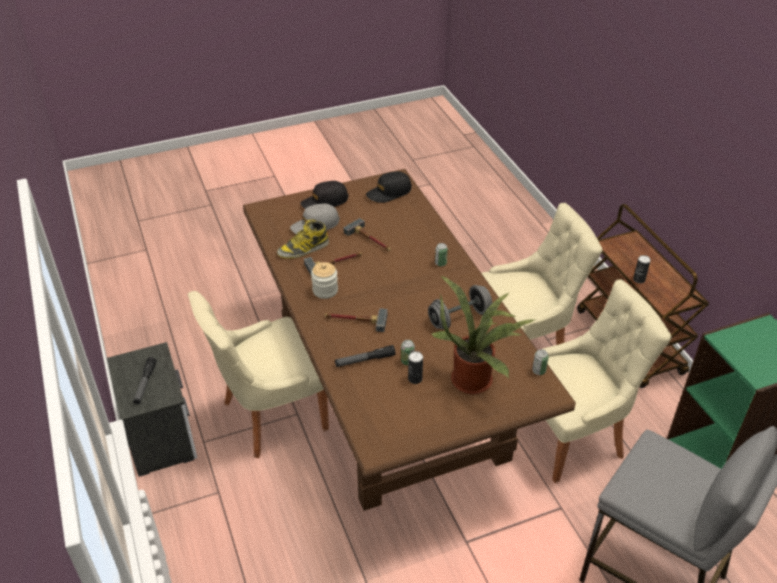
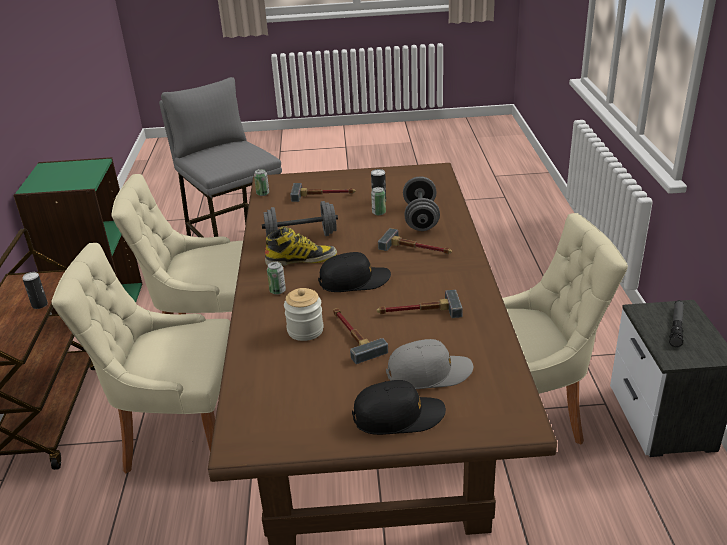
camera: 160 degrees left, 10 degrees down
boot [277,219,329,259] -> boot moved to [265,226,337,266]
jar [311,262,338,299] -> jar moved to [284,288,324,341]
flashlight [335,345,396,367] -> grey dumbbell [403,176,440,231]
black cap [366,171,412,203] -> black cap moved to [318,252,391,292]
potted plant [432,276,534,394] -> hammer [290,183,356,202]

